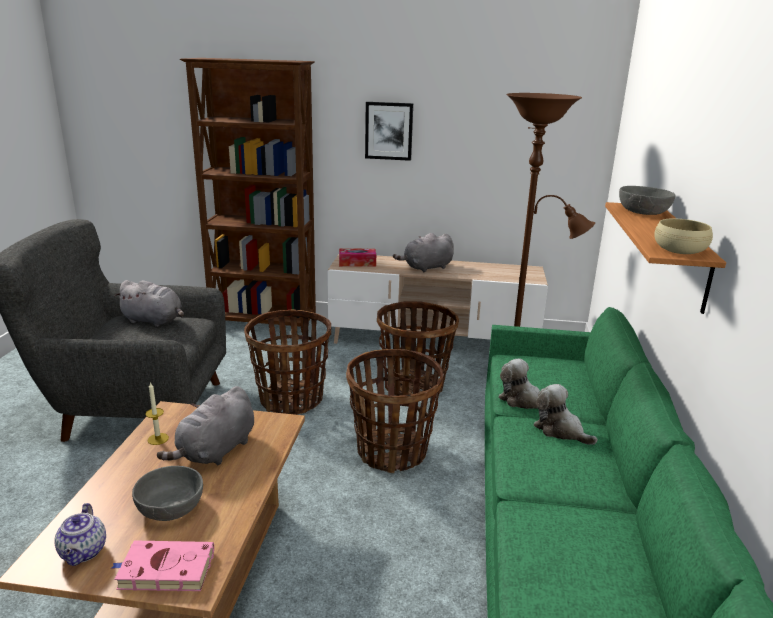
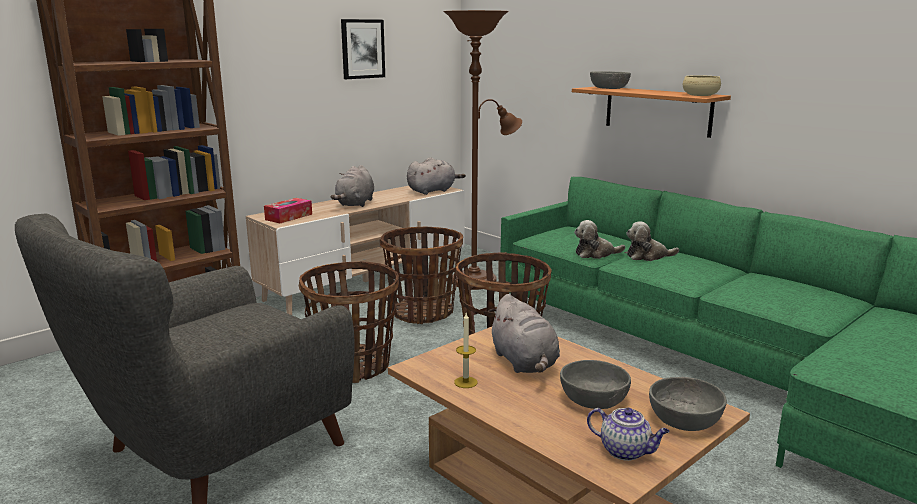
camera: 50 degrees left, 5 degrees down
pink book [111,540,214,591] -> grey bowl [649,377,727,431]
grey plush toy [114,280,184,327] -> grey plush toy moved to [407,157,466,195]
picture [365,102,413,161] -> picture moved to [341,19,385,79]

